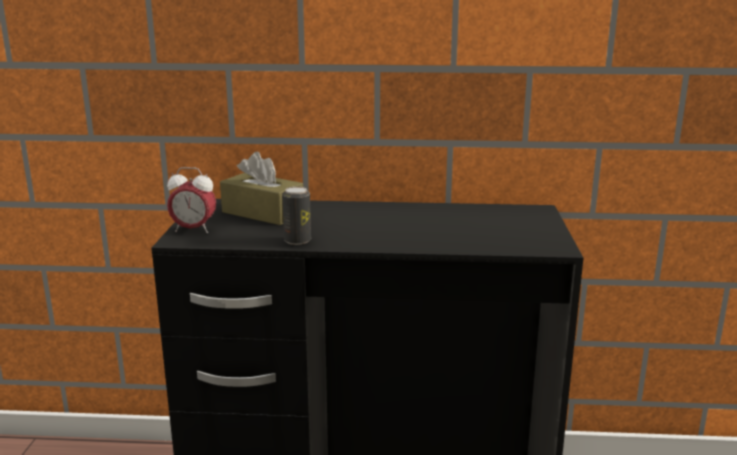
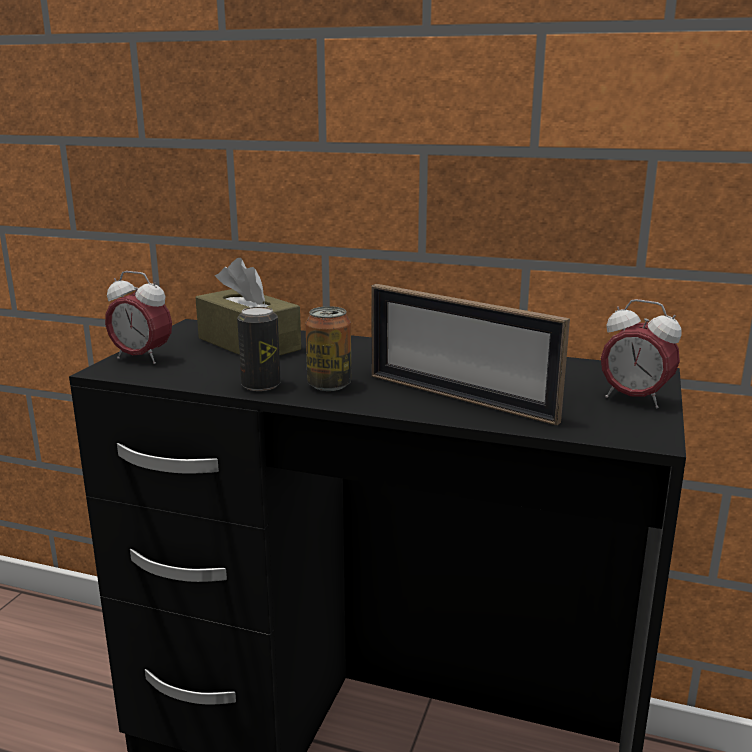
camera: 15 degrees right, 0 degrees up
none -> can [305,306,351,391]
none -> picture frame [372,284,570,425]
none -> alarm clock [601,299,682,409]

